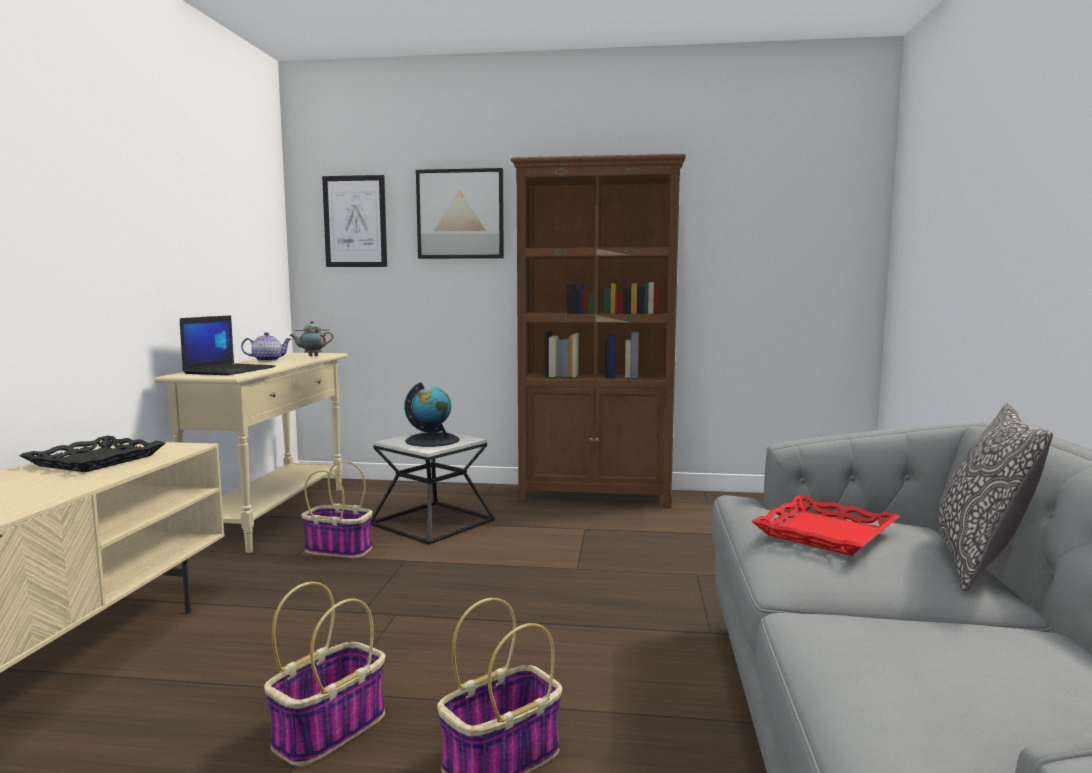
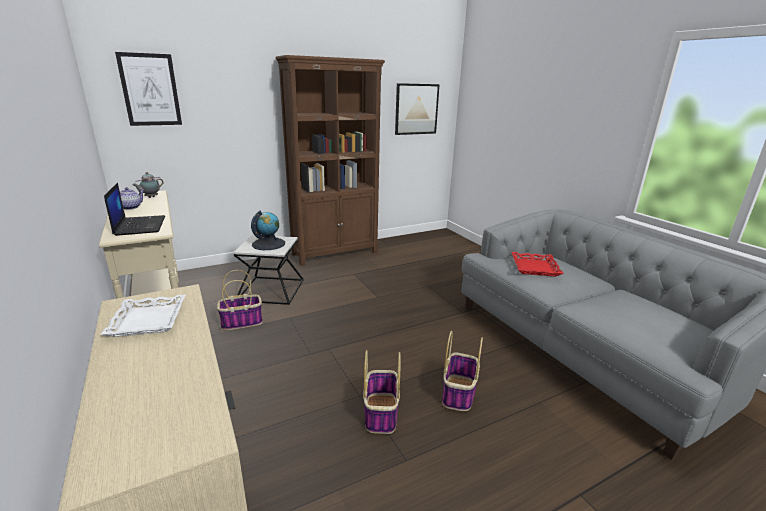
camera: 35 degrees left, 15 degrees up
black tray [19,436,165,472] -> white tray [100,295,185,337]
picture [416,168,504,259] -> picture moved to [395,83,440,135]
pillow [938,403,1053,591] -> none

